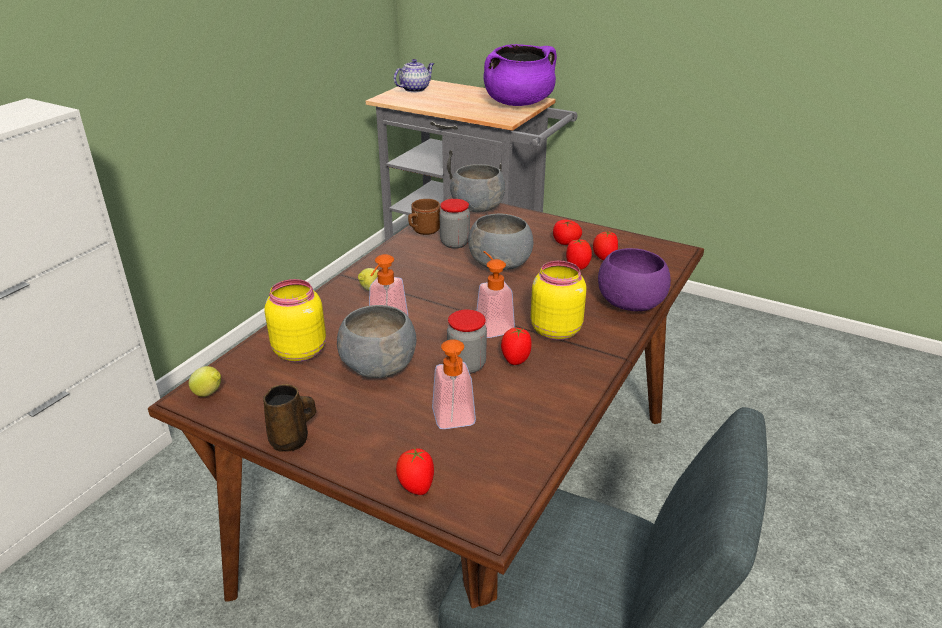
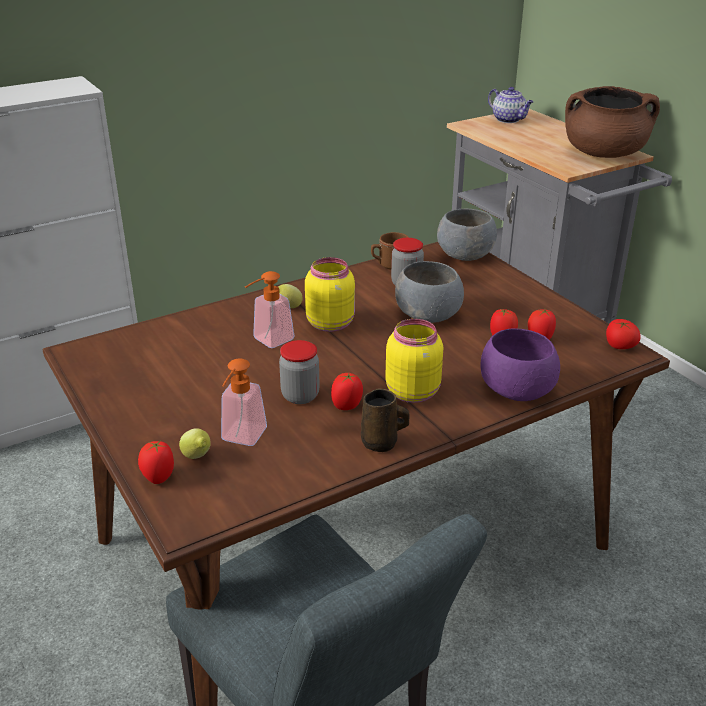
camera: 30 degrees right, 0 degrees up
lemon [189,366,221,397] -> lemon moved to [179,428,211,459]
brown mug [263,384,316,452] -> brown mug moved to [361,389,409,452]
yellow jar [264,279,326,362] -> yellow jar moved to [305,257,355,332]
grey bowl [337,305,417,378] -> none
teapot [394,59,434,92] -> teapot turned 60 degrees clockwise [488,87,534,123]
soap dispenser [476,251,515,338] -> none
purple cooking pot [483,44,557,106] -> brown cooking pot [565,86,660,158]
tomato [553,220,582,245] -> tomato moved to [606,319,641,349]

